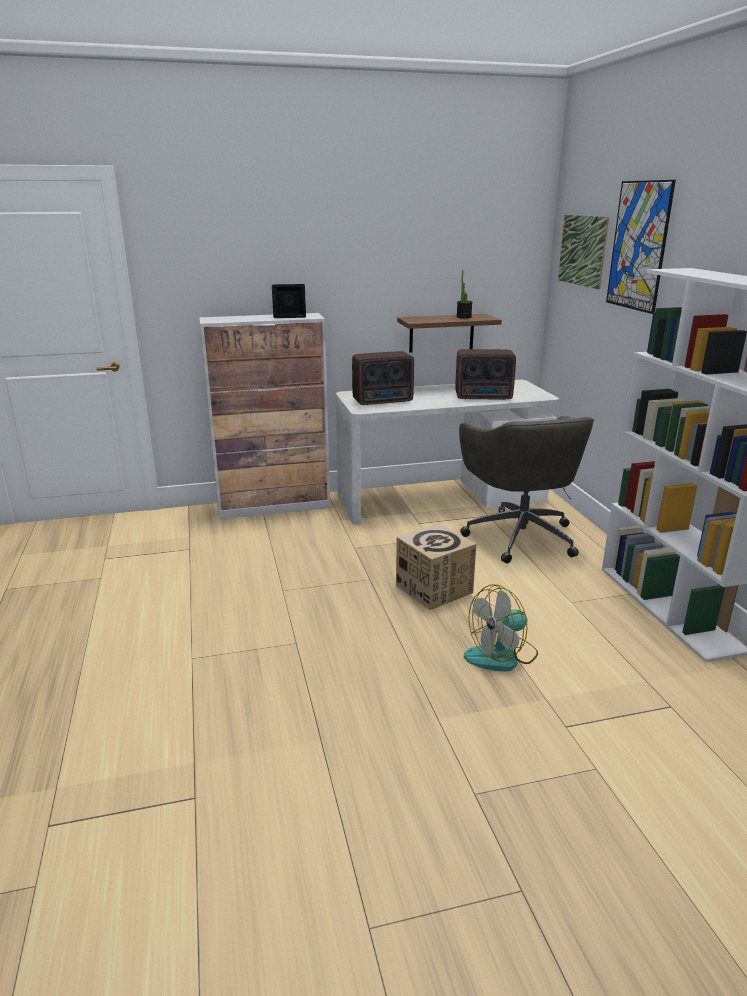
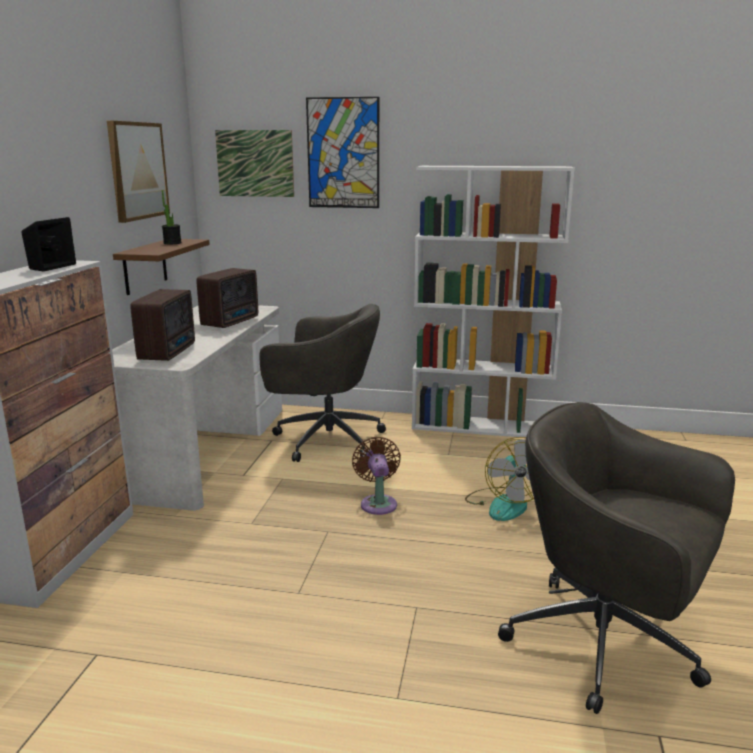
camera: 65 degrees left, 5 degrees down
cardboard box [396,523,476,610] -> brown fan [352,437,401,515]
none -> picture [107,121,170,223]
none -> grey office chair [498,402,735,714]

